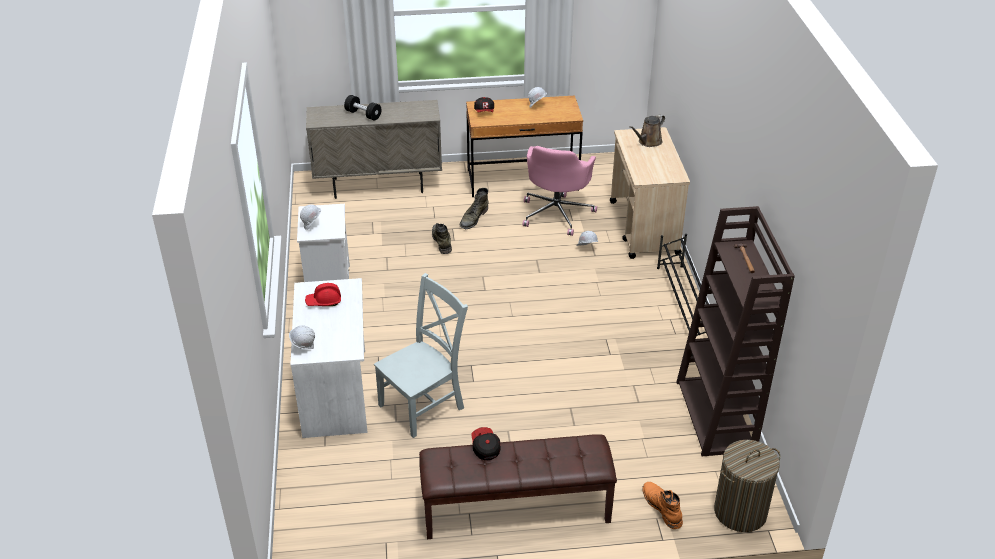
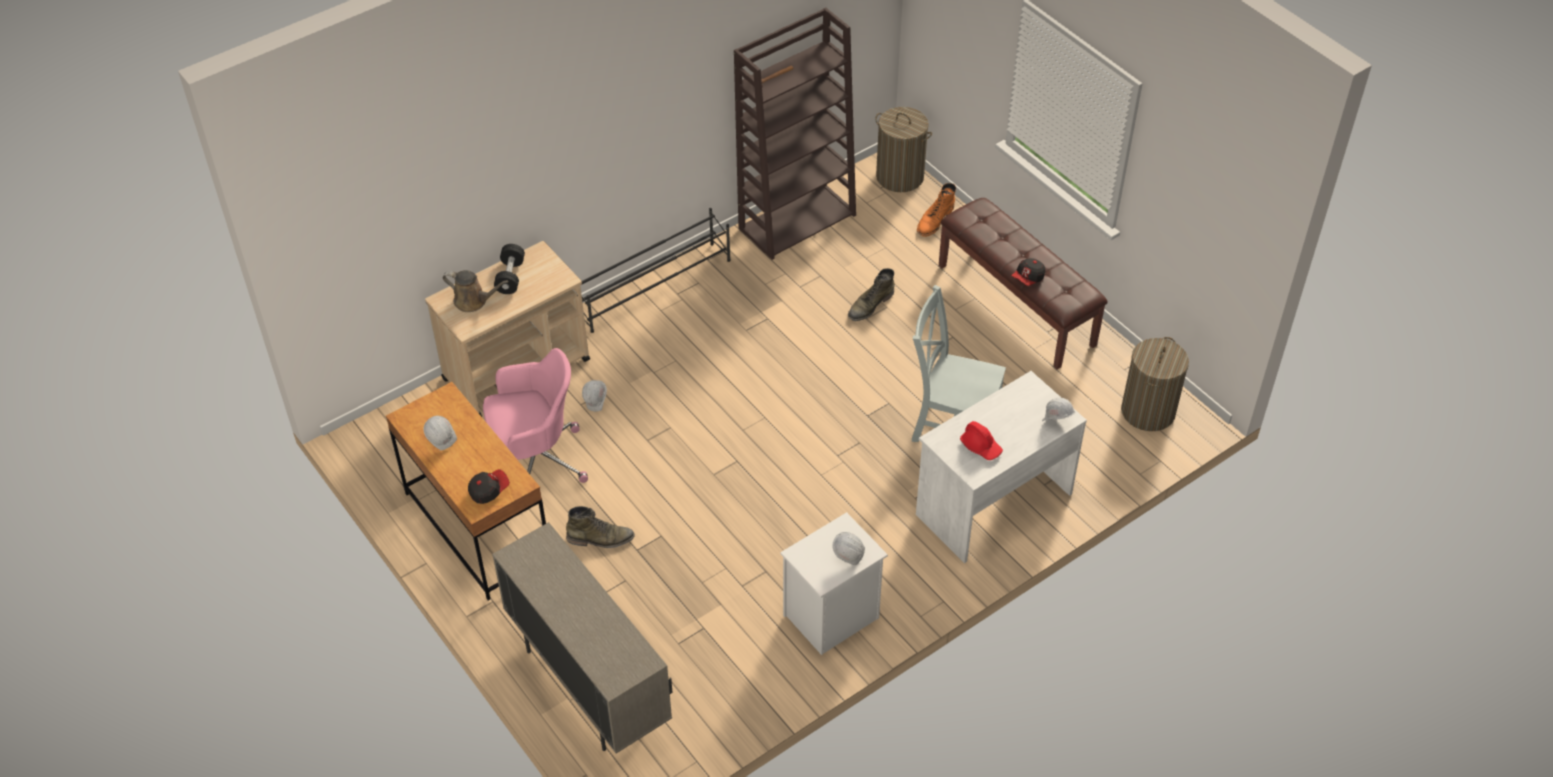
camera: 120 degrees left, 10 degrees up
black dumbbell [344,95,381,120] -> black dumbbell moved to [494,244,525,294]
green boot [432,223,452,254] -> green boot moved to [848,268,895,321]
none -> laundry basket [1121,337,1189,431]

